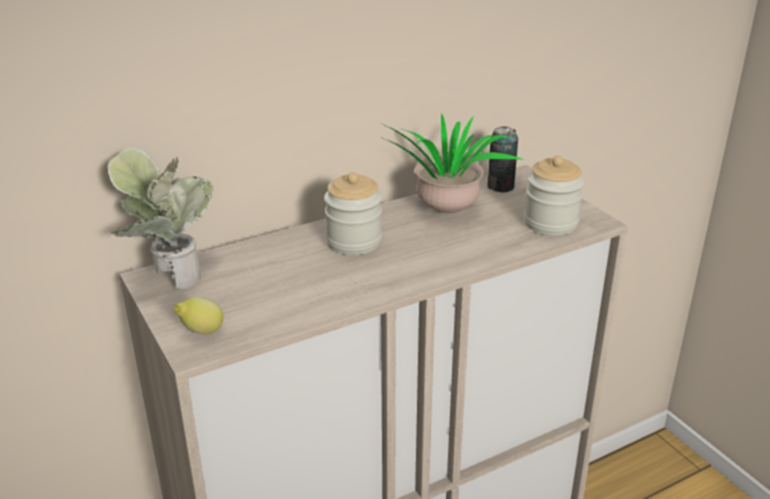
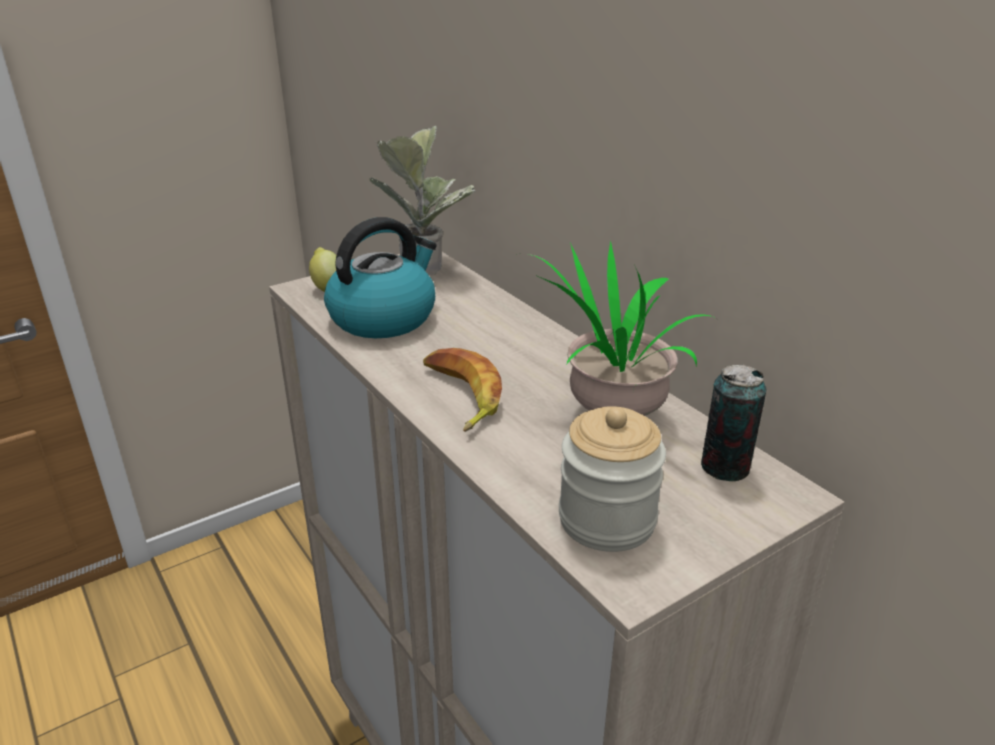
camera: 85 degrees right, 0 degrees up
jar [324,172,382,255] -> none
none -> kettle [324,217,437,338]
none -> banana [423,348,502,432]

